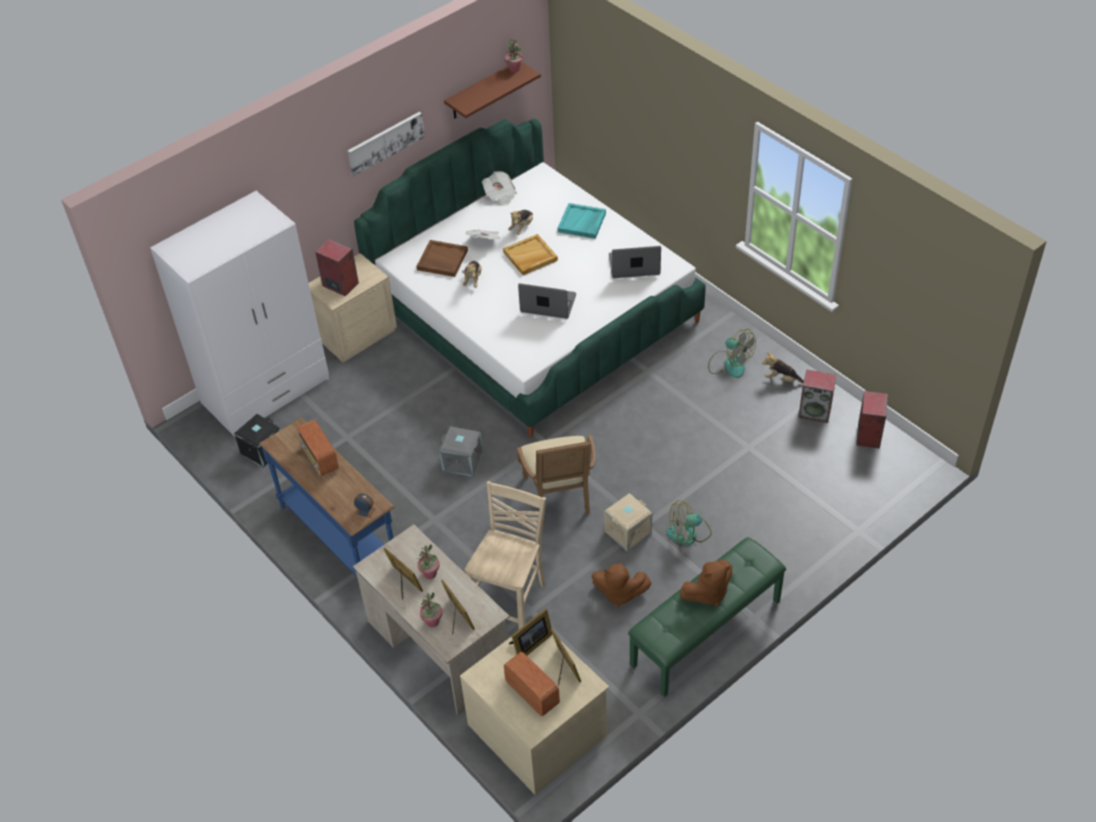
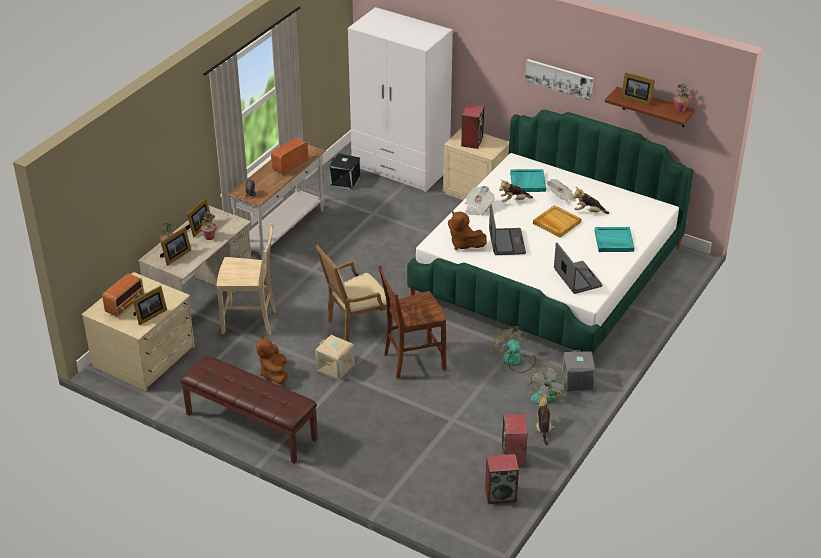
camera: 70 degrees right, 10 degrees down
blue console table [259,417,395,577] -> white console table [228,145,326,260]
brown tray [417,240,468,277] -> turquoise tray [510,169,546,192]
grey storage box [439,426,483,477] -> grey storage box moved to [562,350,596,392]
newspaper [482,171,517,205] -> newspaper moved to [465,186,495,215]
picture frame [509,608,553,655] -> picture frame moved to [621,72,655,105]
green bench [628,537,786,697] -> brown bench [180,355,318,464]
fan [666,500,712,545] -> fan moved to [494,326,536,373]
brown plush toy [680,560,732,606] -> brown plush toy moved to [448,211,487,250]
none -> brown chair [379,266,446,379]

